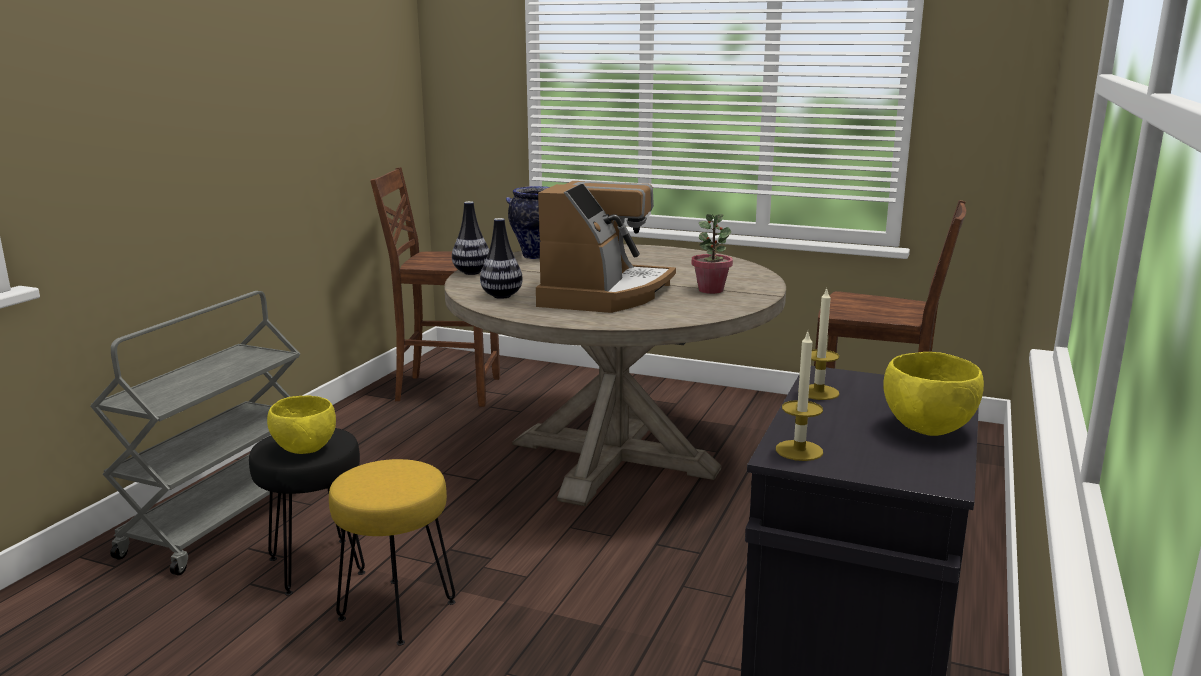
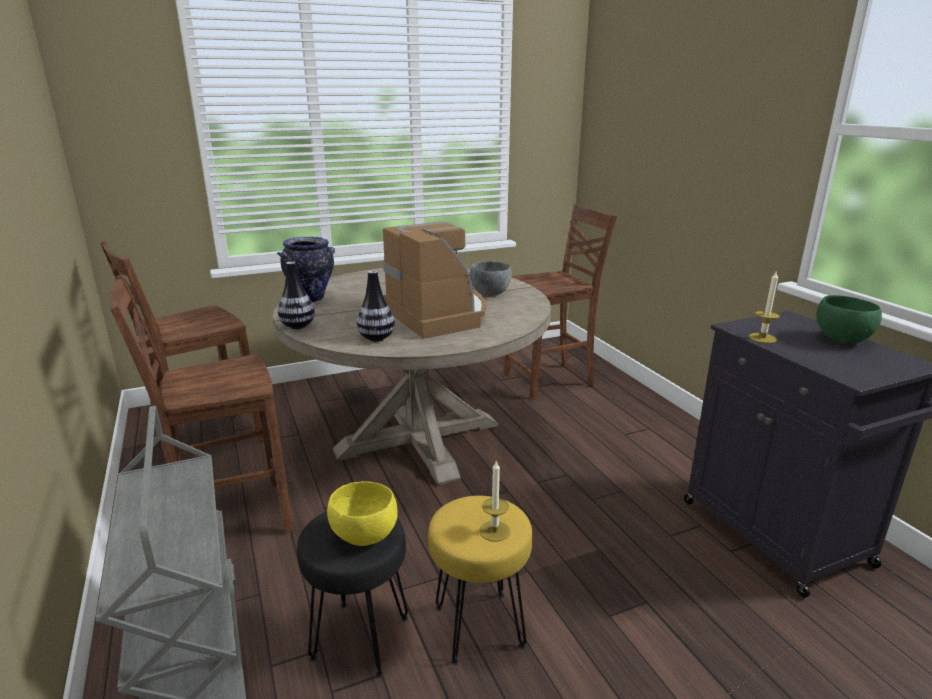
camera: 45 degrees left, 5 degrees up
potted plant [692,214,733,294] -> grey bowl [469,261,511,296]
candle [776,332,823,461] -> candle moved to [479,460,510,542]
yellow bowl [883,352,984,436] -> green bowl [816,295,882,344]
none -> brown chair [110,275,294,533]

